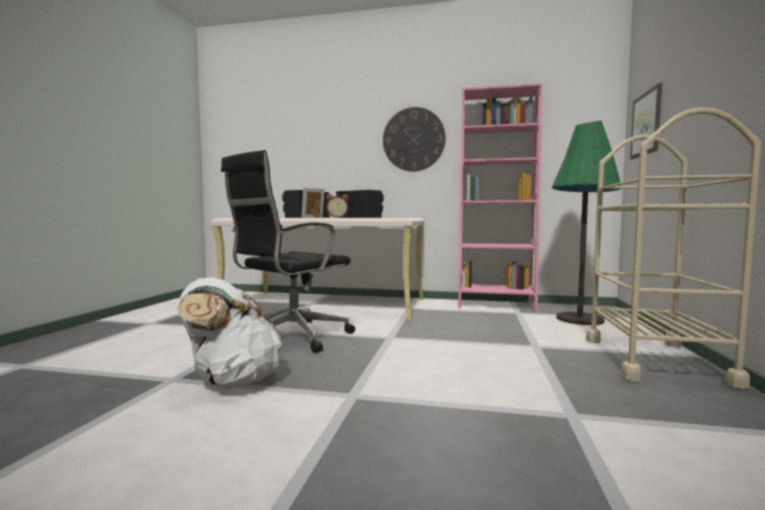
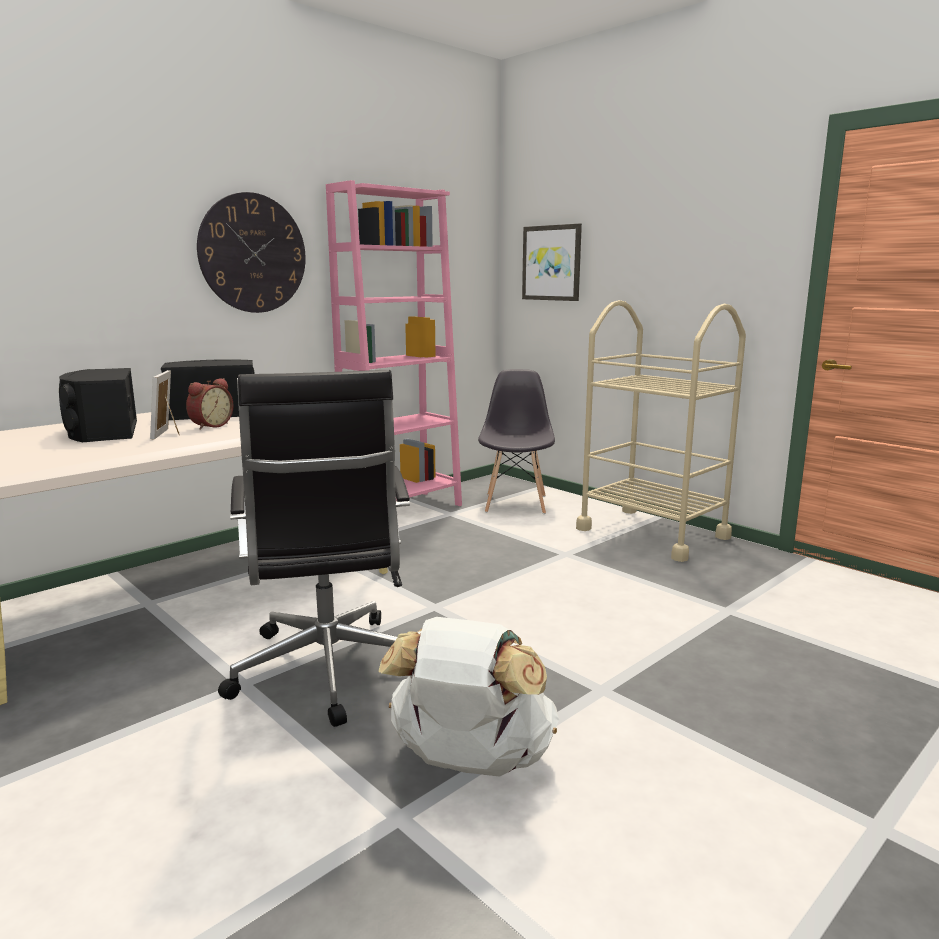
camera: 55 degrees left, 10 degrees up
green floor lamp [552,121,621,325] -> grey chair [478,369,555,514]

